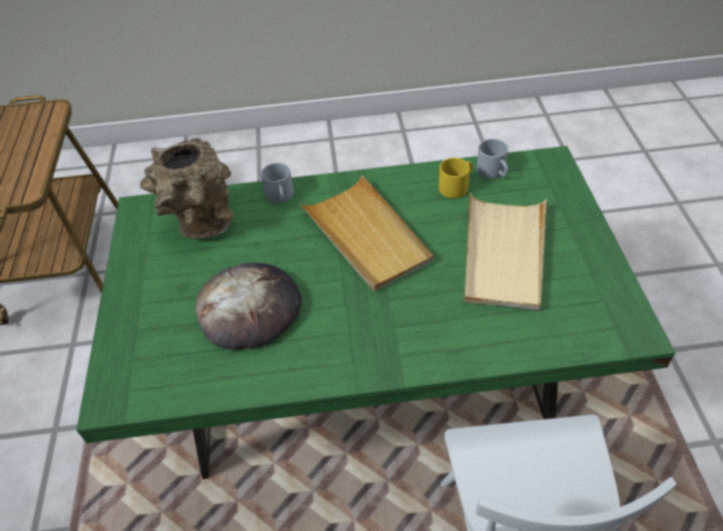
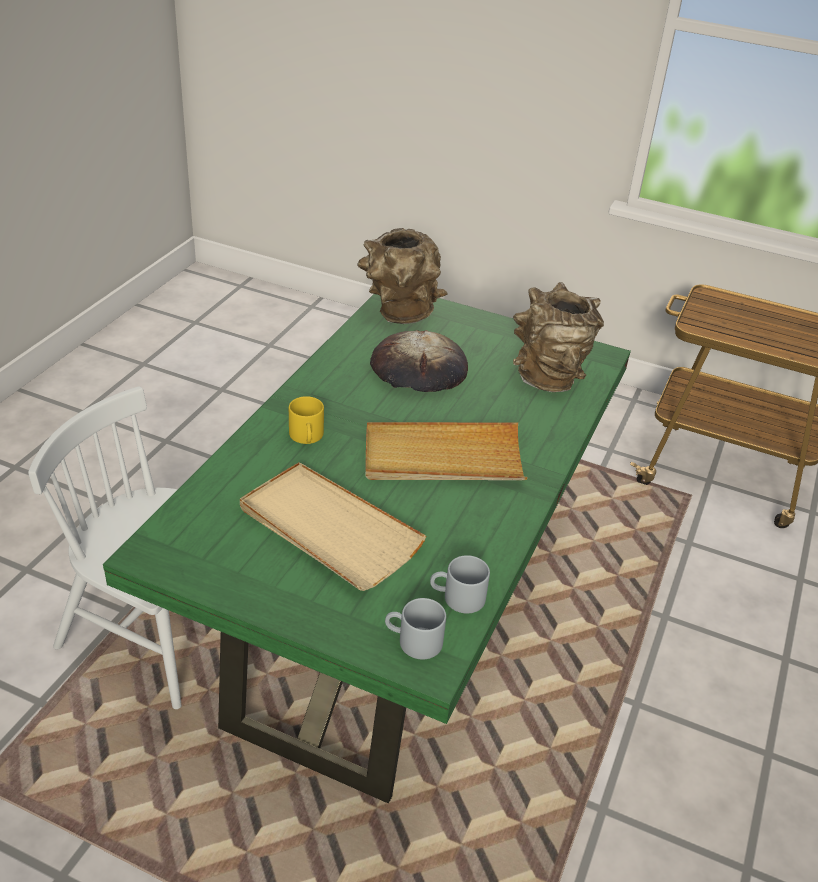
camera: 115 degrees right, 10 degrees down
grey mug [261,163,294,203] -> grey mug moved to [385,598,446,659]
yellow mug [439,158,473,198] -> yellow mug moved to [289,396,324,444]
none -> brown vase [357,228,448,324]

